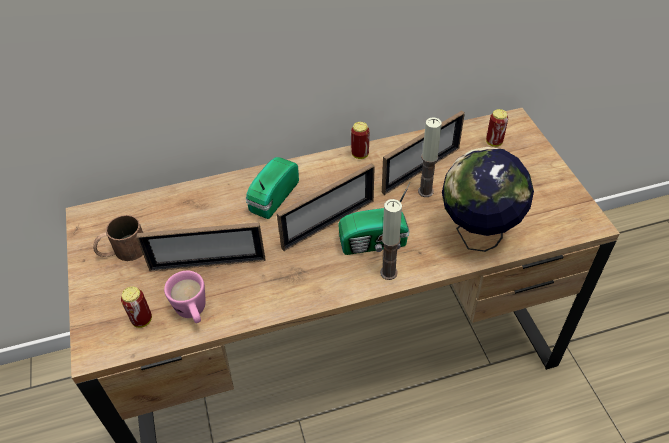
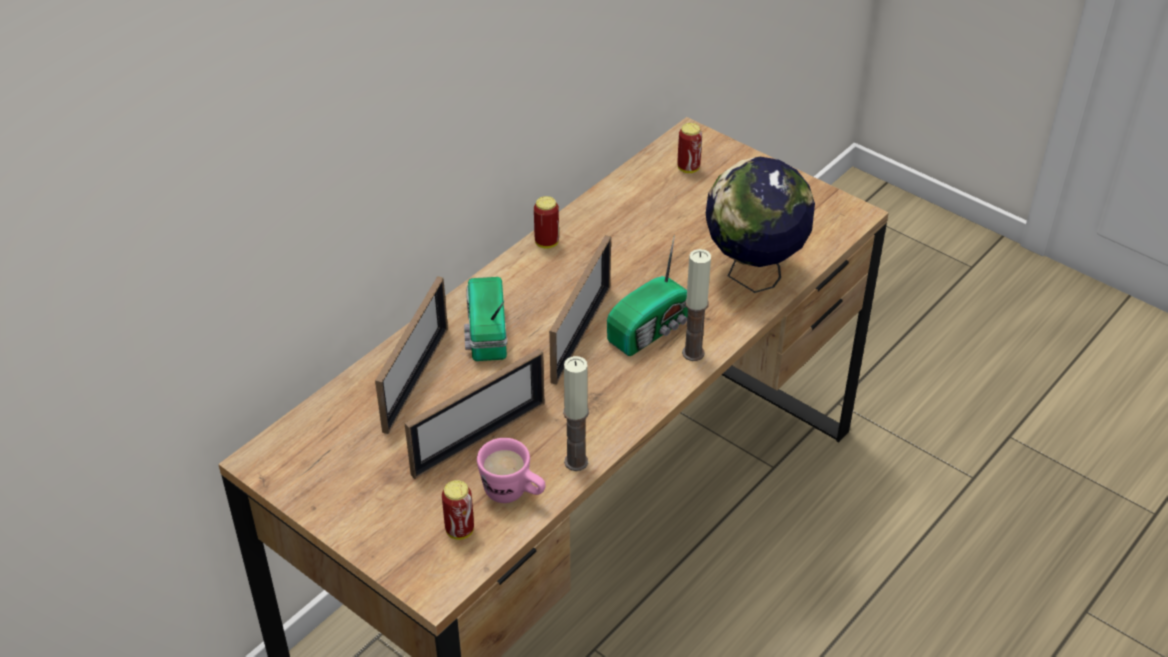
camera: 35 degrees left, 5 degrees down
brown mug [93,215,143,261] -> none
picture frame [382,111,465,195] -> picture frame moved to [375,276,448,434]
candle [418,117,442,197] -> candle moved to [563,356,589,471]

